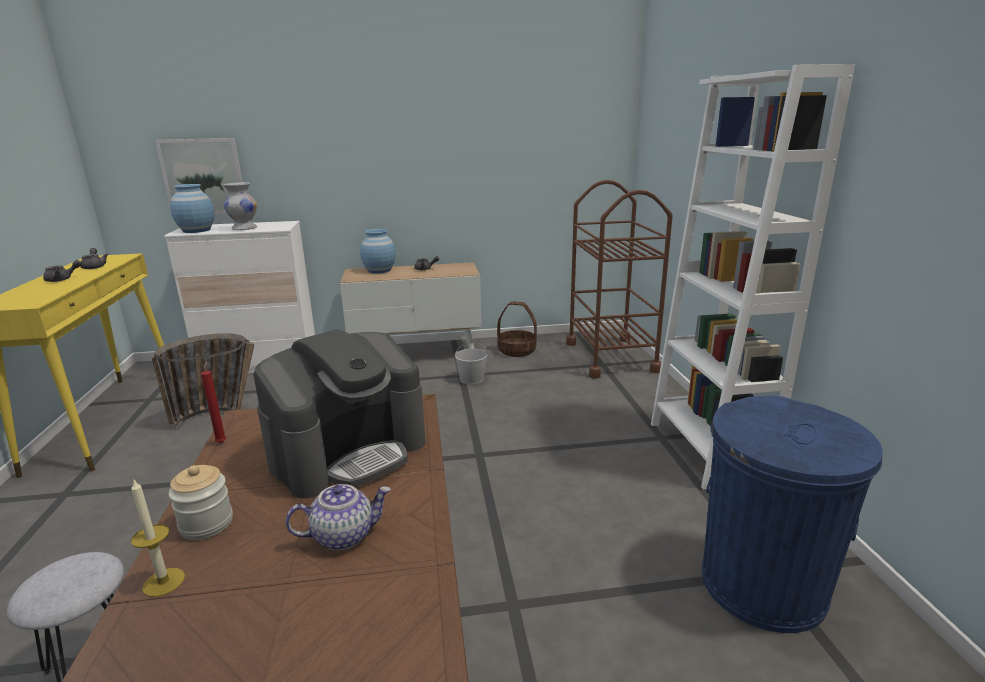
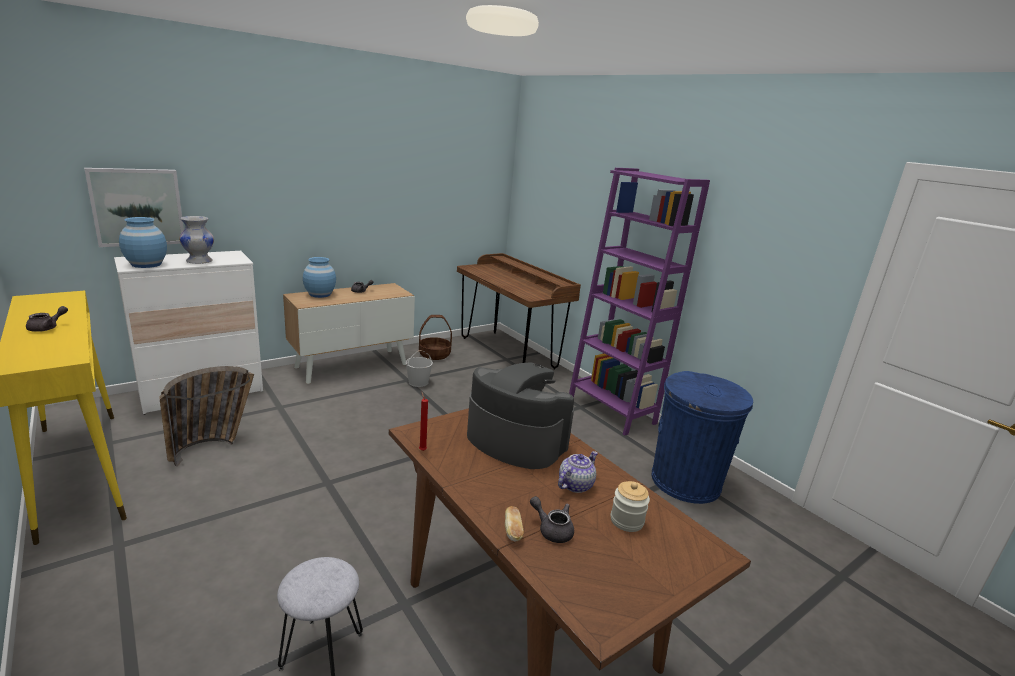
camera: 30 degrees left, 0 degrees up
grey teapot [80,248,108,269] -> grey teapot moved to [530,496,574,543]
candle [131,478,185,597] -> bread [505,506,524,541]
jar [169,465,233,540] -> jar moved to [611,481,650,532]
coffee machine [254,329,426,499] -> coffee machine turned 75 degrees counterclockwise [467,362,574,469]
brown cart [566,180,673,379] -> brown desk [457,253,581,370]
white bookcase [651,64,855,489] -> purple bookcase [569,168,710,436]

